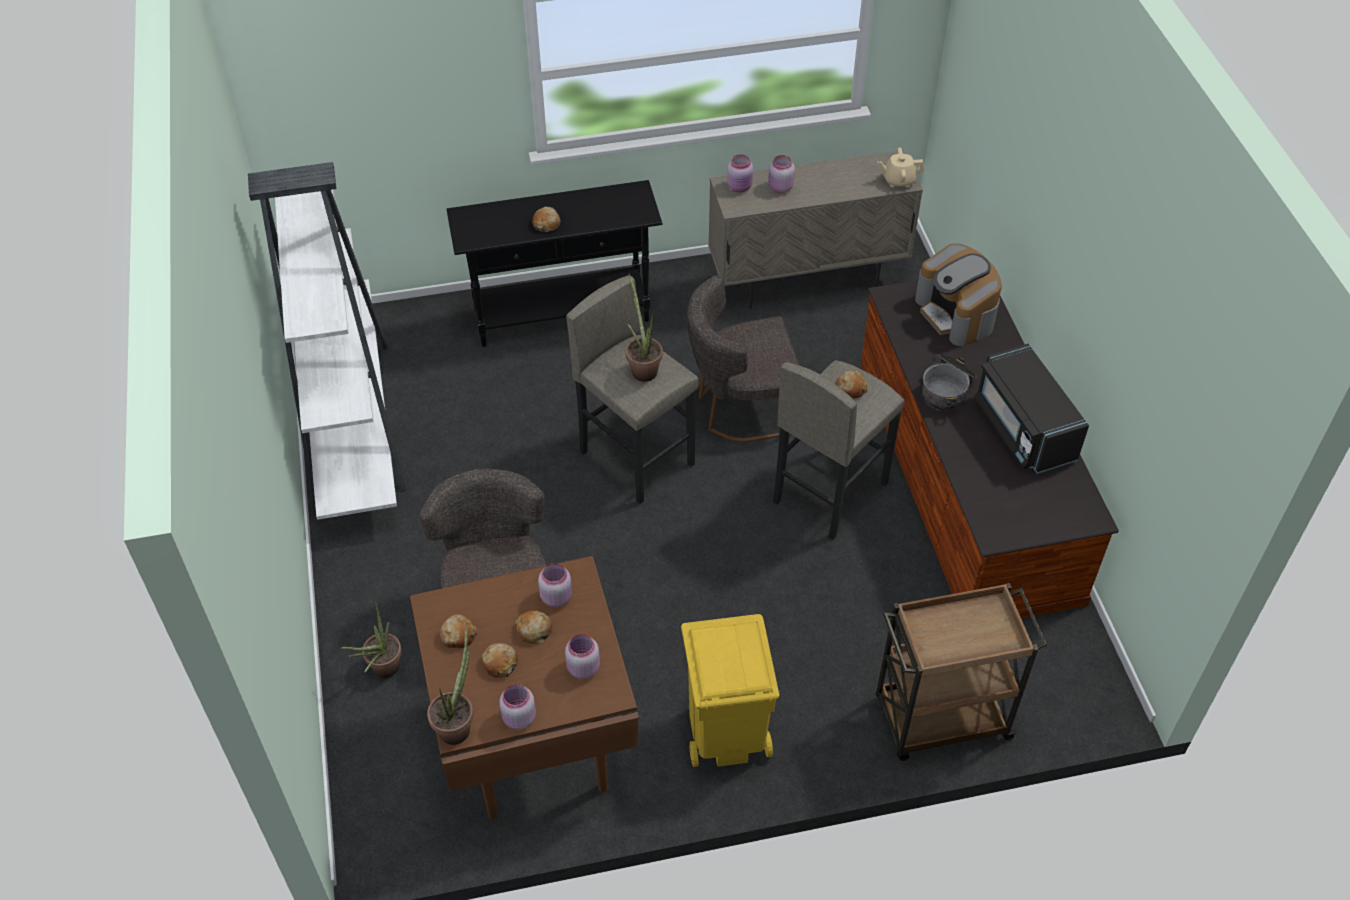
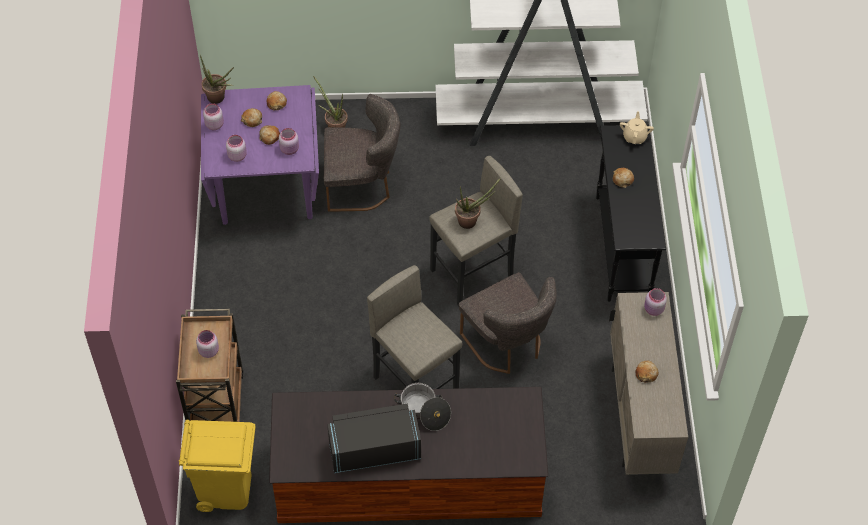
camera: 100 degrees right, 5 degrees up
brown dining table [410,556,639,819] -> purple dining table [201,85,319,225]
yellow trash can [681,614,780,767] -> yellow trash can moved to [179,420,256,512]
grey chair [687,275,800,442] -> grey chair turned 150 degrees clockwise [459,273,557,374]
pink jar [768,155,795,193] -> pink jar moved to [196,330,219,358]
bread [835,370,868,399] -> bread moved to [635,361,659,383]
beige teapot [877,147,924,187] -> beige teapot moved to [620,112,654,144]
coffee machine [915,243,1002,346] -> none

